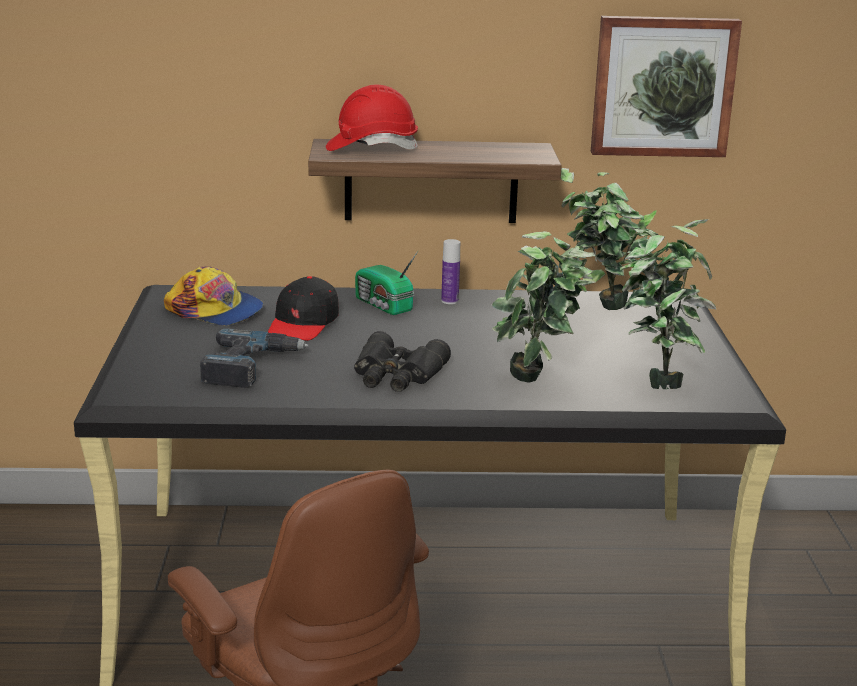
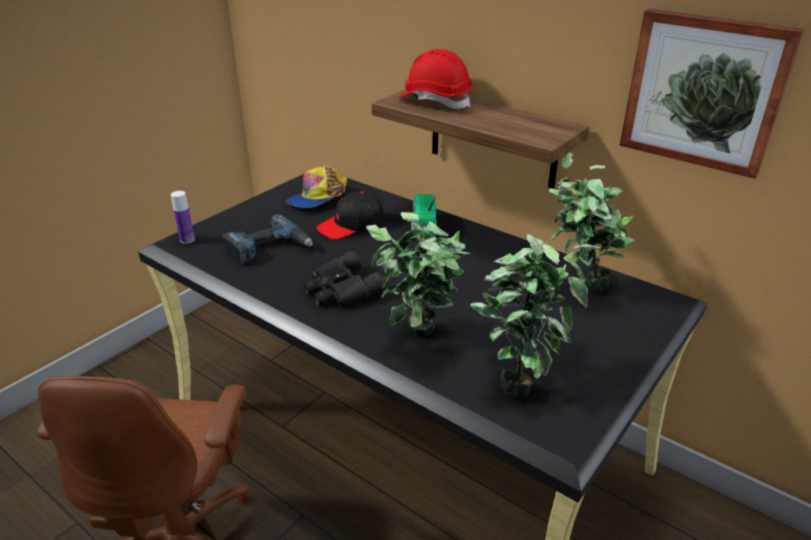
camera: 40 degrees right, 10 degrees up
cap [164,266,264,326] -> cap turned 60 degrees clockwise [286,165,347,208]
bottle [441,239,460,304] -> bottle moved to [171,191,195,244]

